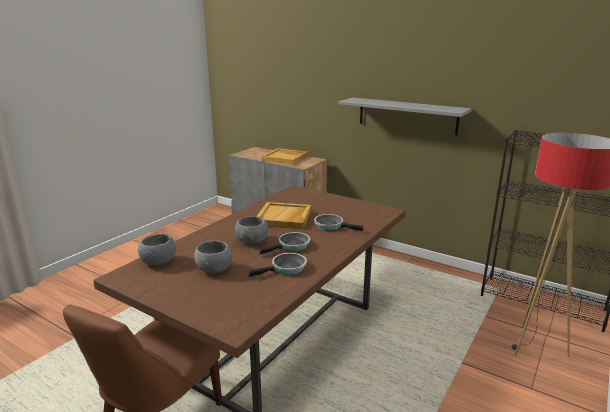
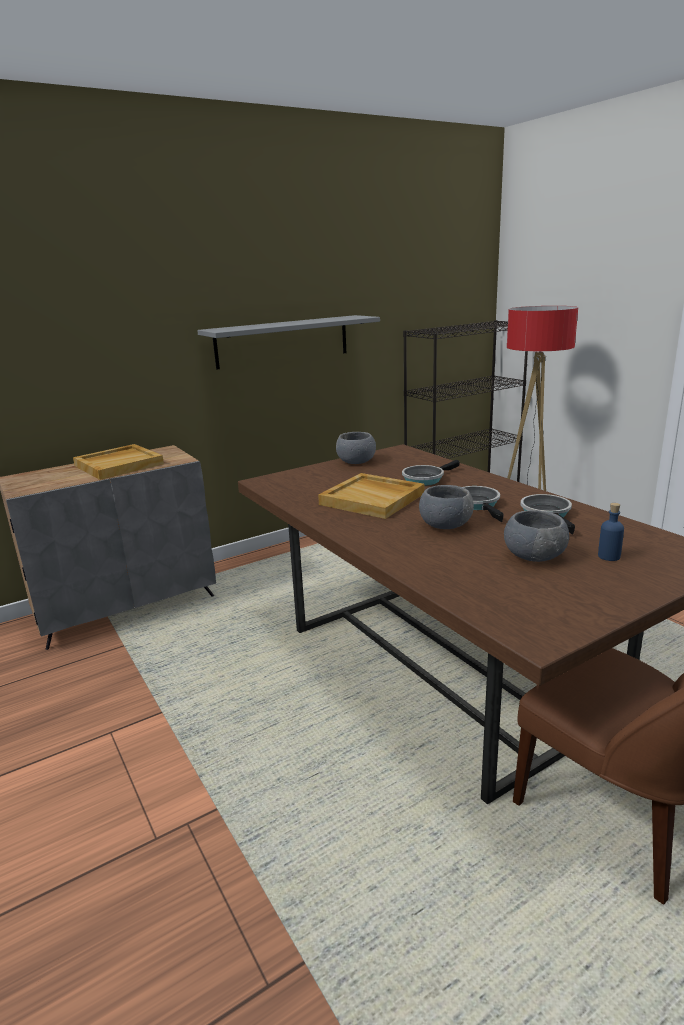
camera: 65 degrees left, 0 degrees up
grey bowl [138,233,176,266] -> grey bowl moved to [336,432,376,464]
none -> blue bottle [598,503,624,561]

